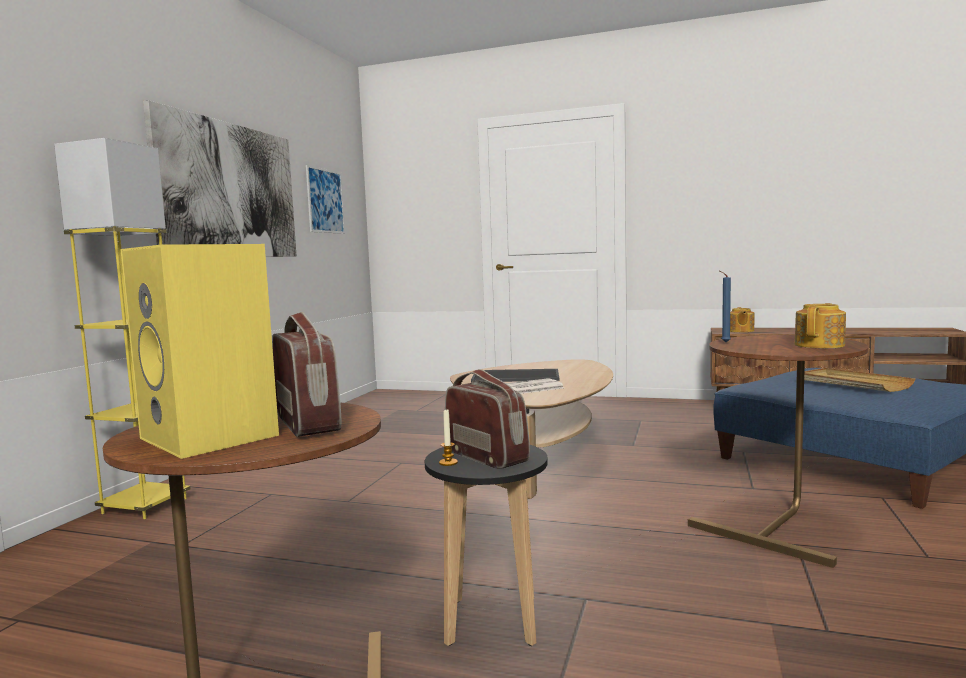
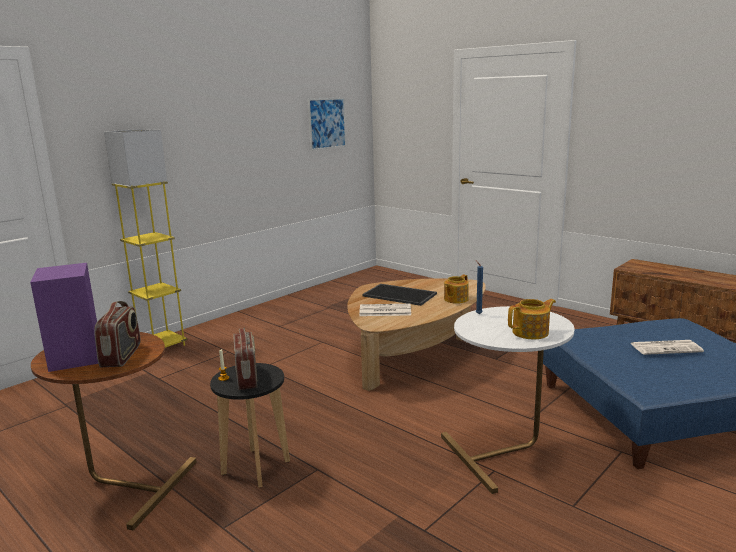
camera: 25 degrees right, 10 degrees up
yellow speaker [120,244,279,459] -> purple speaker [30,263,98,372]
picture [143,100,296,257] -> none
brown side table [688,335,868,568] -> white side table [441,306,574,494]
teapot [730,307,754,332] -> teapot moved to [444,275,469,304]
beige tray [804,368,916,392] -> newspaper [630,340,704,355]

